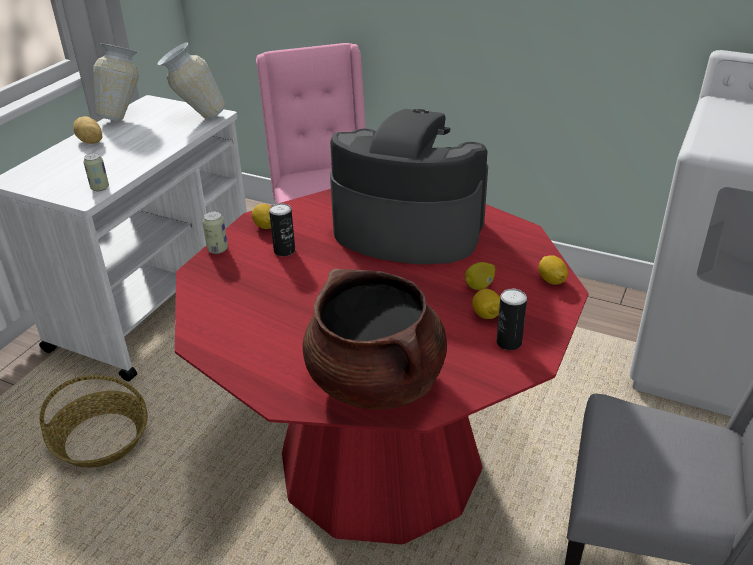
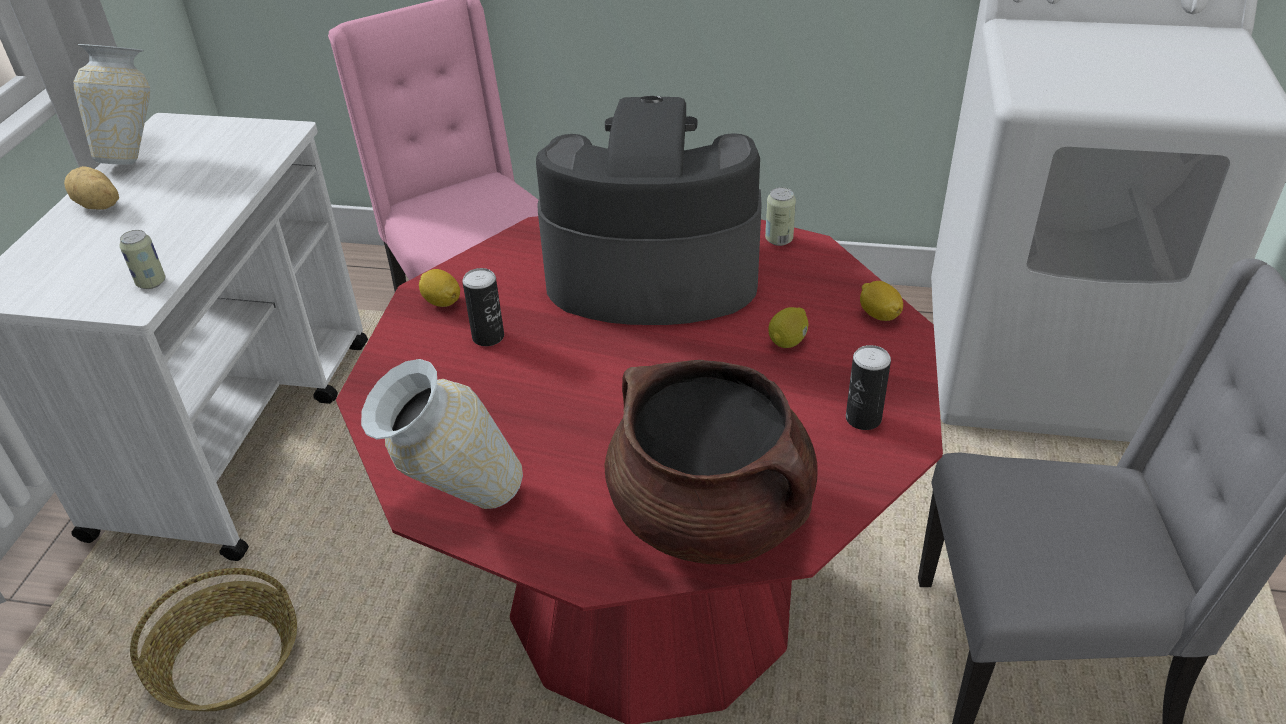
camera: 15 degrees left, 5 degrees up
vase [157,43,225,119] -> vase moved to [361,359,523,509]
can [202,211,228,254] -> can moved to [765,187,796,246]
lemon [472,289,500,319] -> none

